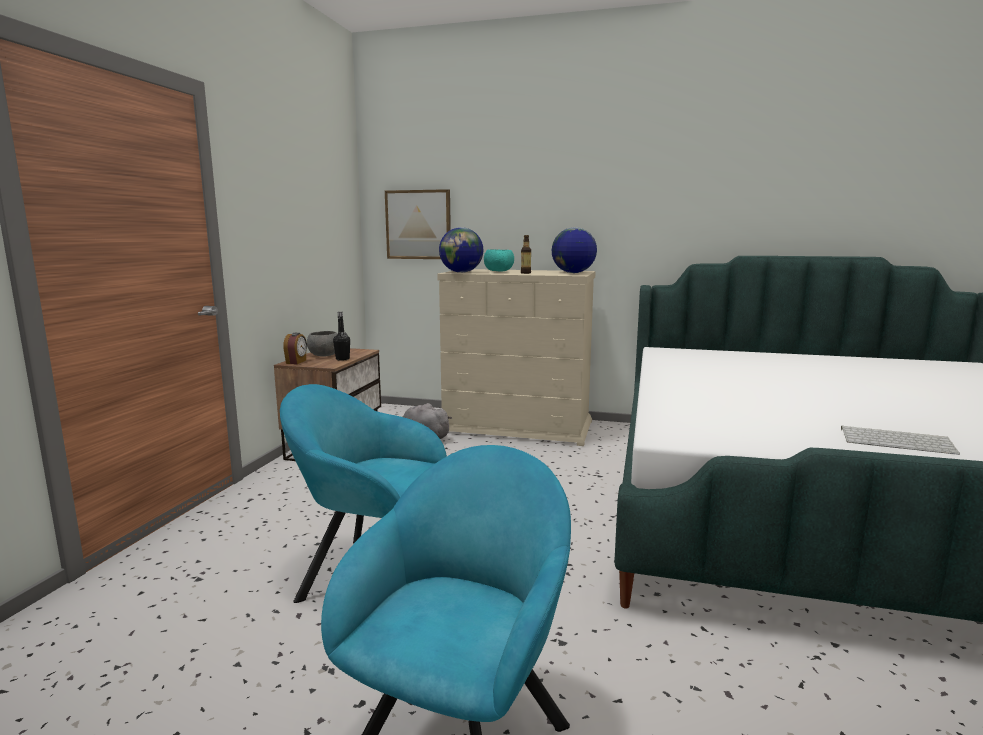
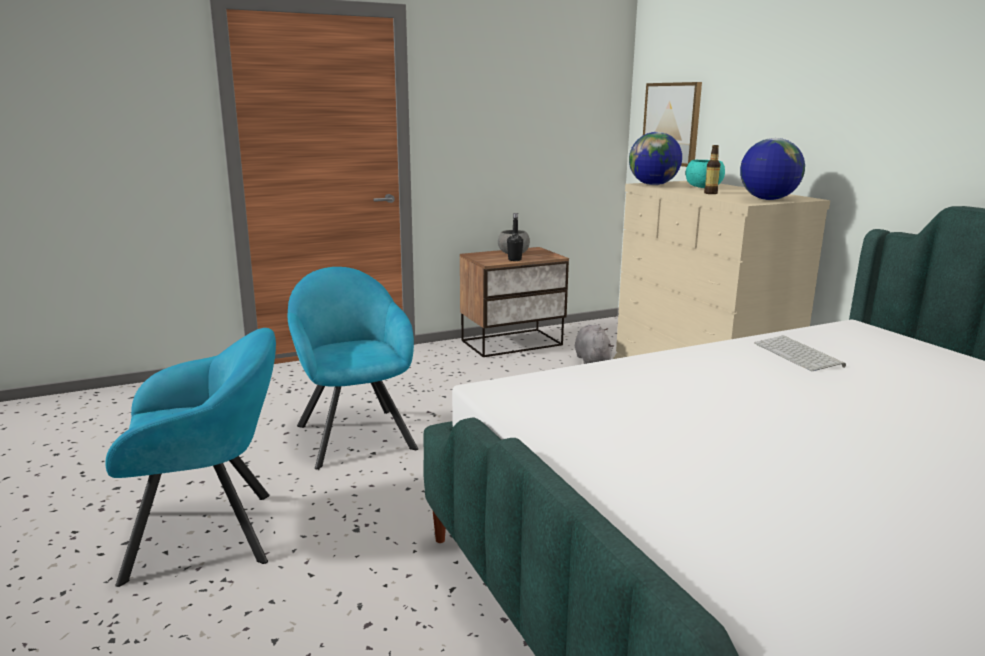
camera: 50 degrees right, 5 degrees up
alarm clock [283,333,307,364] -> none
keyboard [841,426,960,455] -> keyboard moved to [754,336,846,371]

